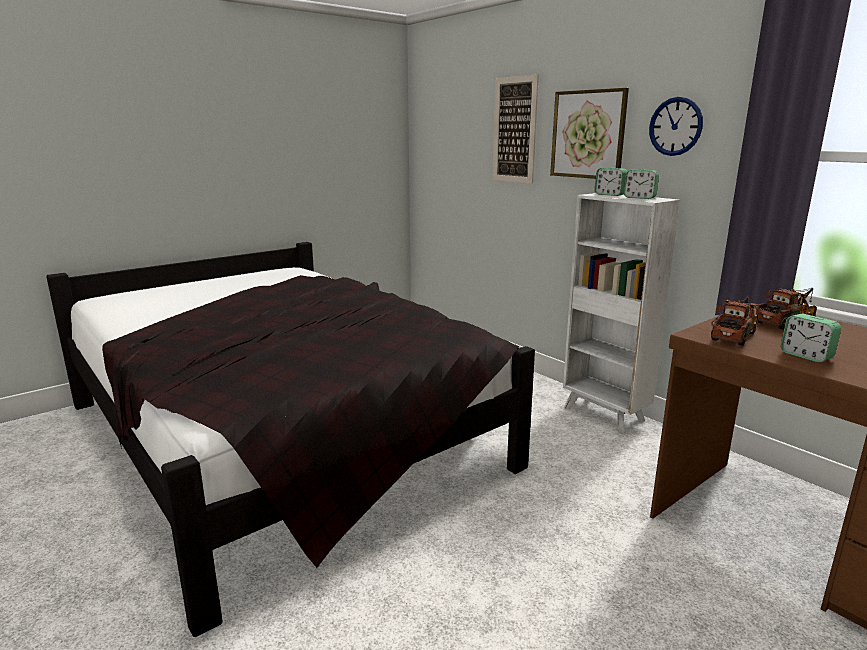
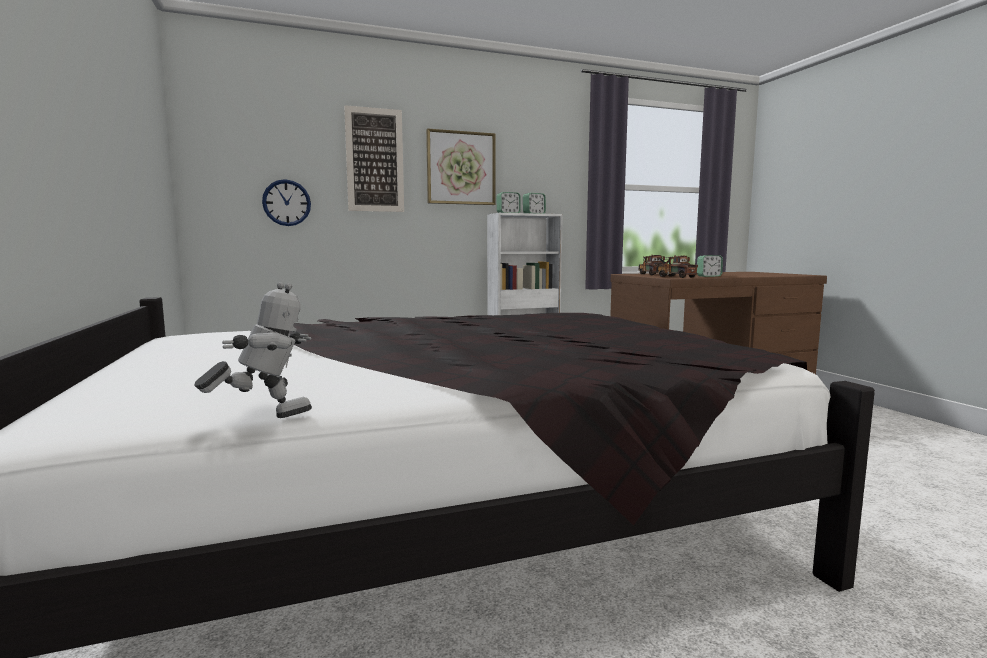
camera: 70 degrees left, 10 degrees down
wall clock [649,97,703,156] -> wall clock moved to [262,179,311,226]
none -> toy robot [194,282,312,418]

